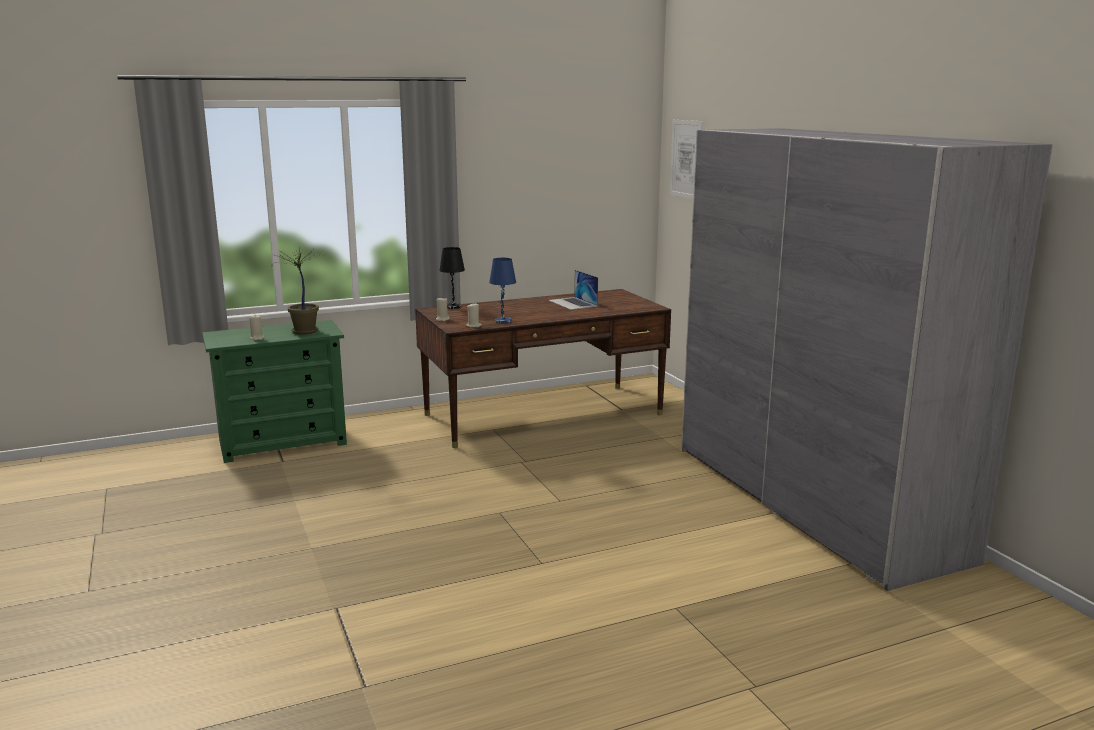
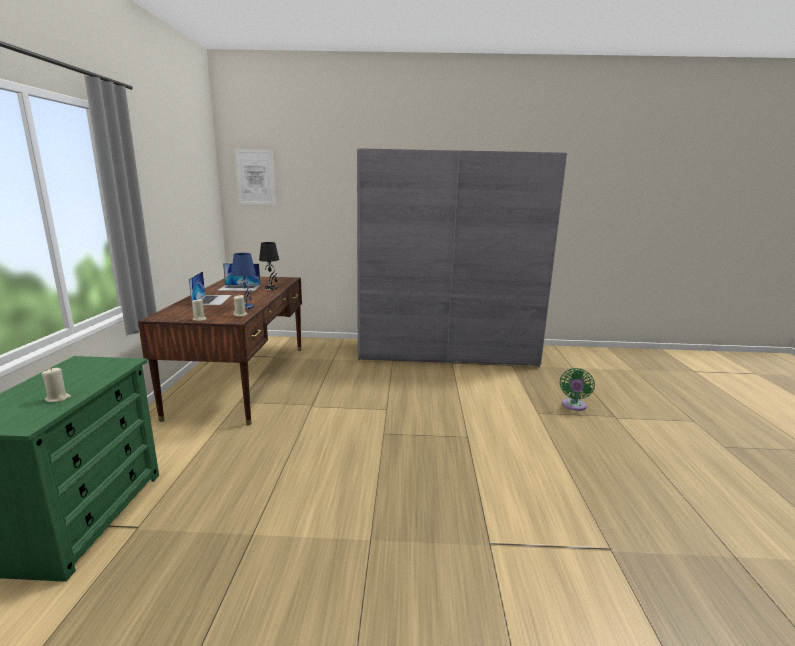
camera: 65 degrees left, 0 degrees up
potted plant [272,247,323,335] -> none
black table lamp [439,247,465,309] -> black table lamp moved to [259,242,279,290]
none -> laptop [189,271,231,305]
none -> green fan [560,368,595,411]

